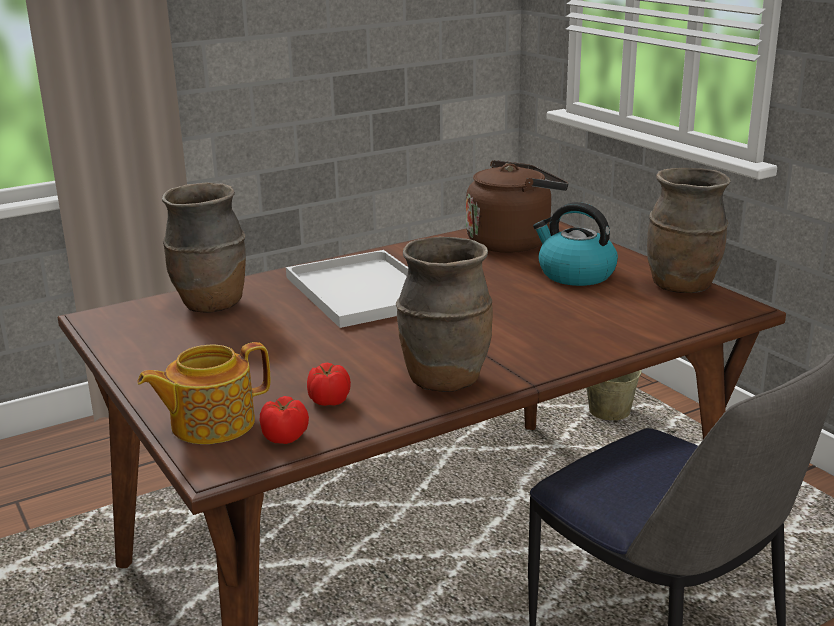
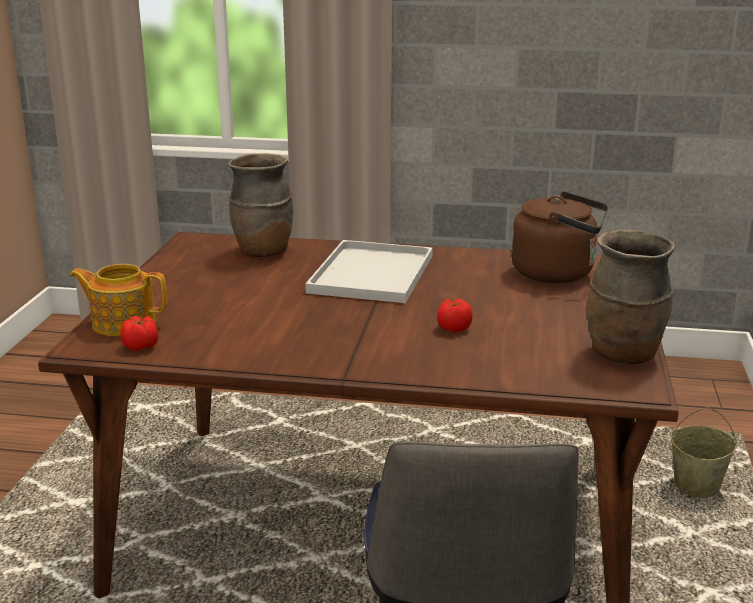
camera: 40 degrees right, 0 degrees up
tomato [307,363,351,406] -> tomato moved to [437,298,473,332]
brown vase [396,237,493,392] -> none
kettle [533,202,618,286] -> none

